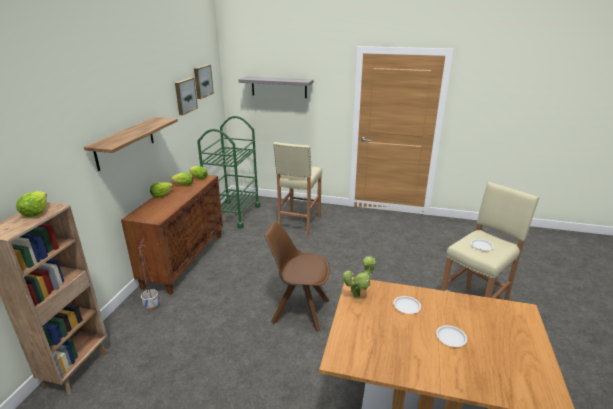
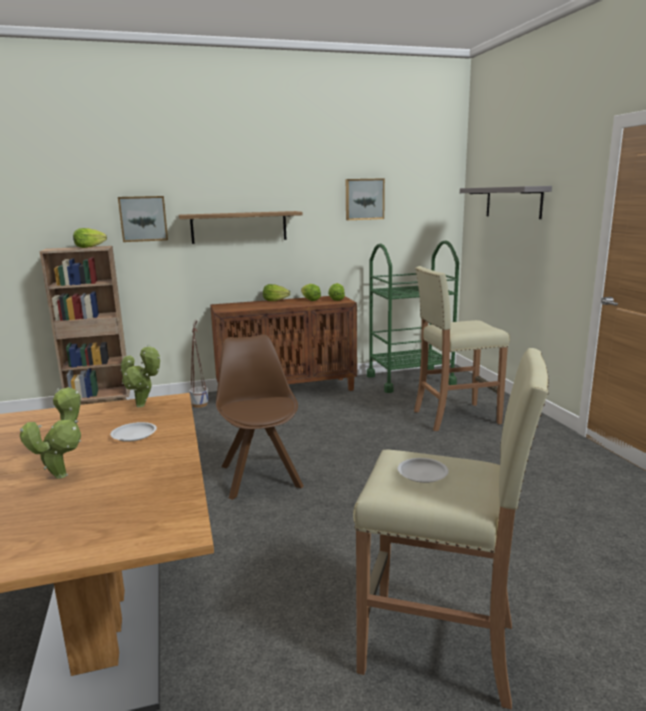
camera: 60 degrees right, 10 degrees down
picture [194,65,214,99] -> picture moved to [118,196,168,242]
white plate [436,325,467,347] -> potted plant [20,387,81,479]

